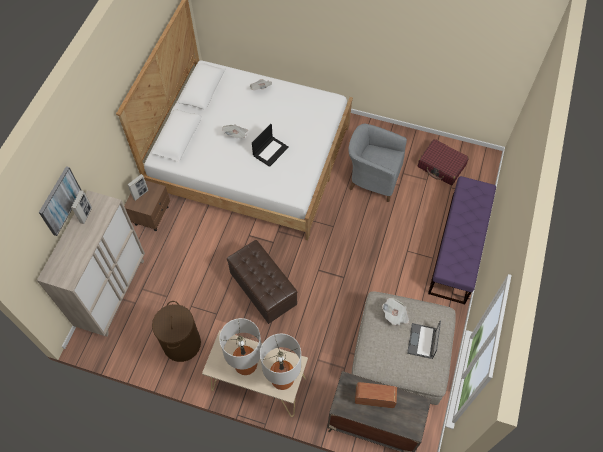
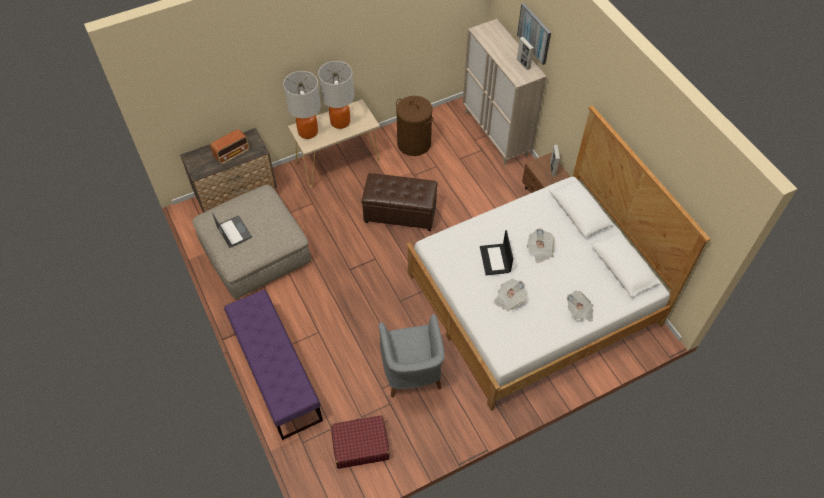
camera: 135 degrees right, 5 degrees down
grey armchair [348,123,407,202] -> grey armchair turned 105 degrees clockwise [378,314,445,397]
newspaper [382,298,409,326] -> newspaper moved to [494,279,527,312]

